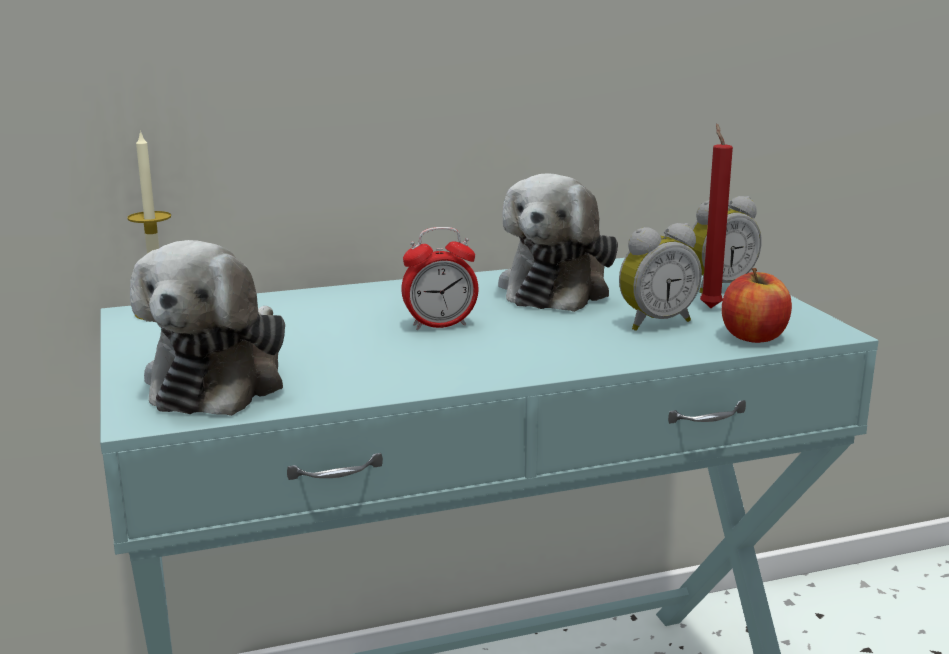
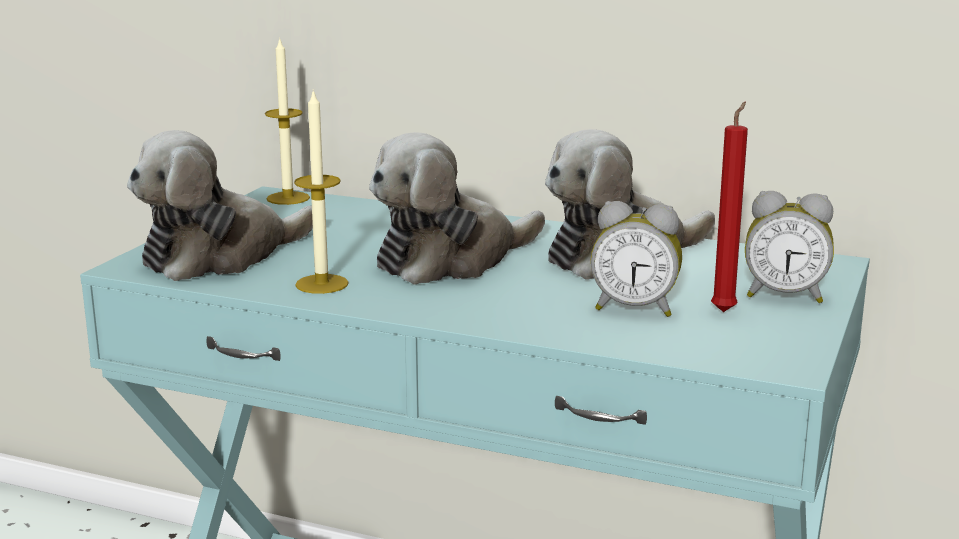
camera: 40 degrees right, 0 degrees up
alarm clock [401,227,478,330] -> plush toy [369,132,545,284]
apple [722,268,792,343] -> none
none -> candle [294,90,348,294]

